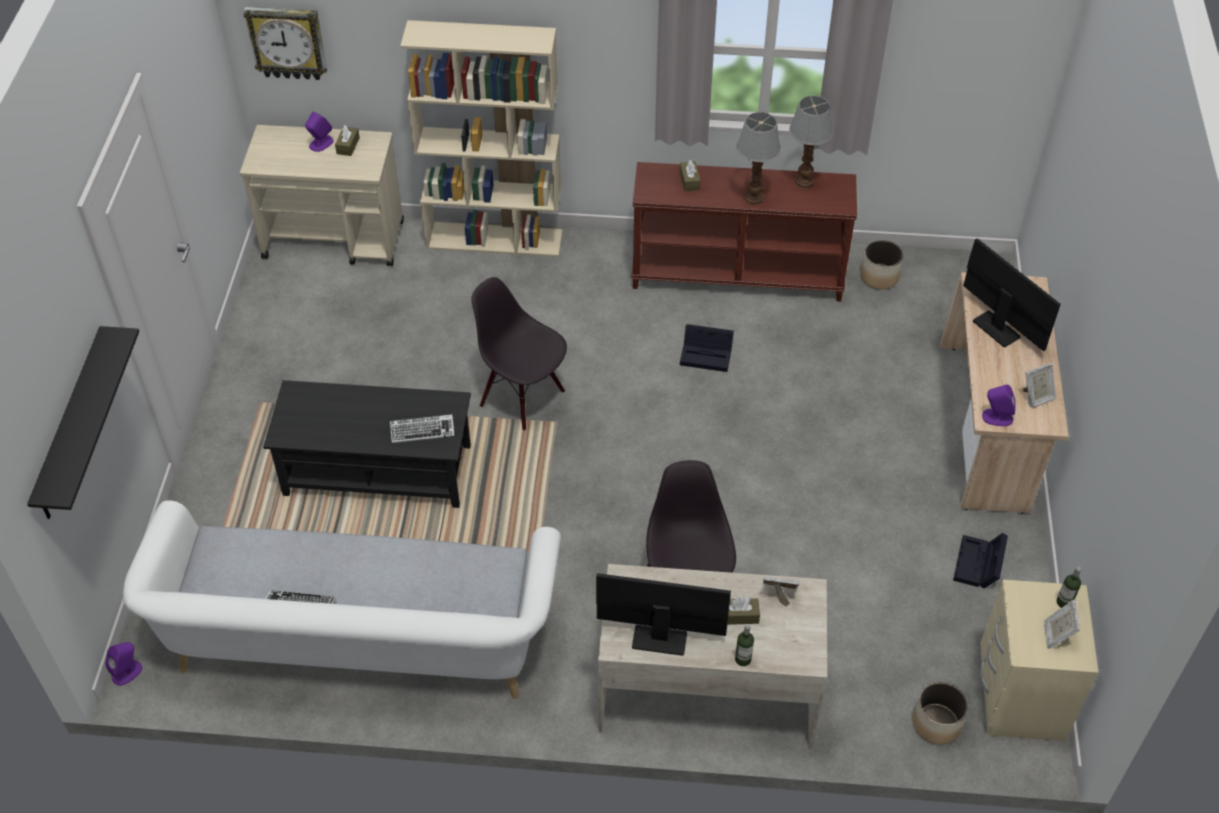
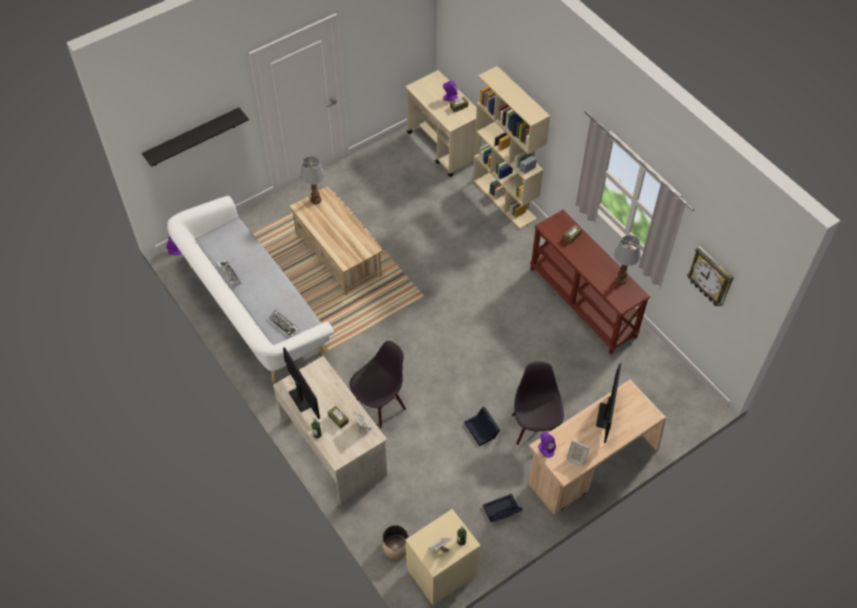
camera: 50 degrees right, 5 degrees up
wall clock [244,7,327,80] -> wall clock moved to [687,246,734,306]
black coffee table [263,380,471,508] -> beige coffee table [289,186,383,295]
keyboard [390,414,455,443] -> keyboard moved to [268,310,299,338]
black chair [471,277,567,430] -> black chair moved to [512,361,564,445]
black storage box [680,324,734,372] -> black storage box moved to [464,407,500,446]
table lamp [737,112,781,205] -> table lamp moved to [300,156,325,204]
planter [860,240,903,290] -> none

